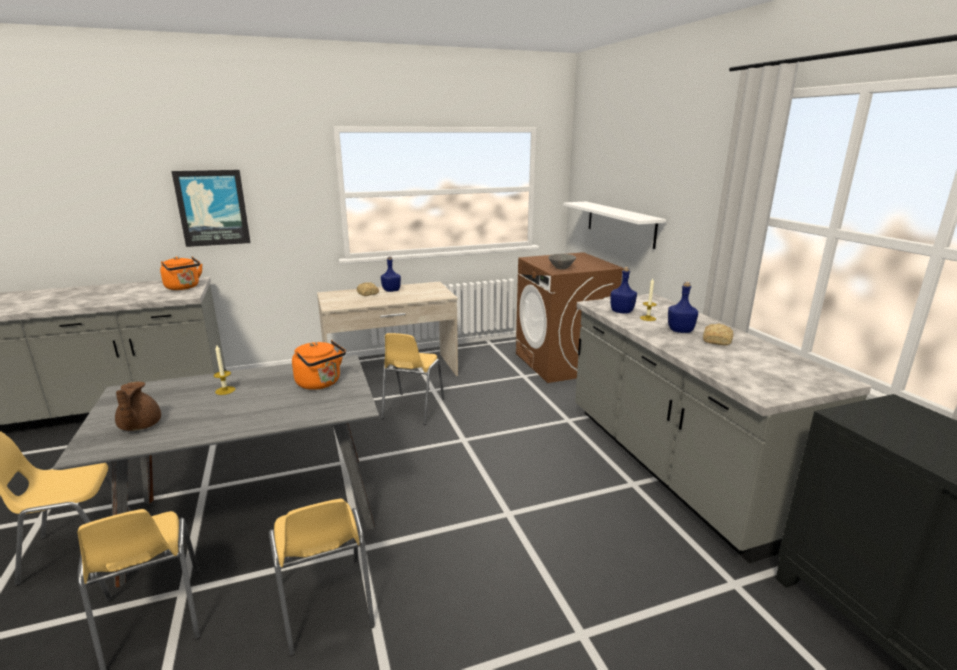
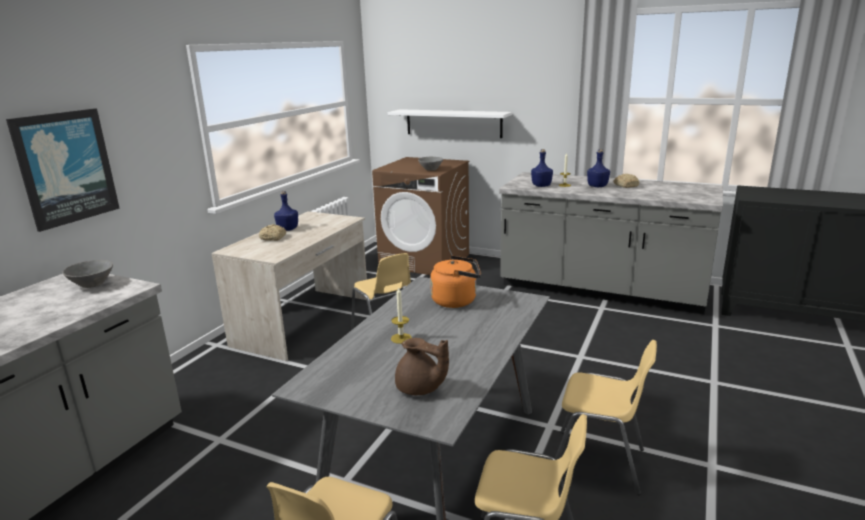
camera: 45 degrees left, 0 degrees up
orange kettle [160,256,202,290] -> grey bowl [63,260,113,288]

